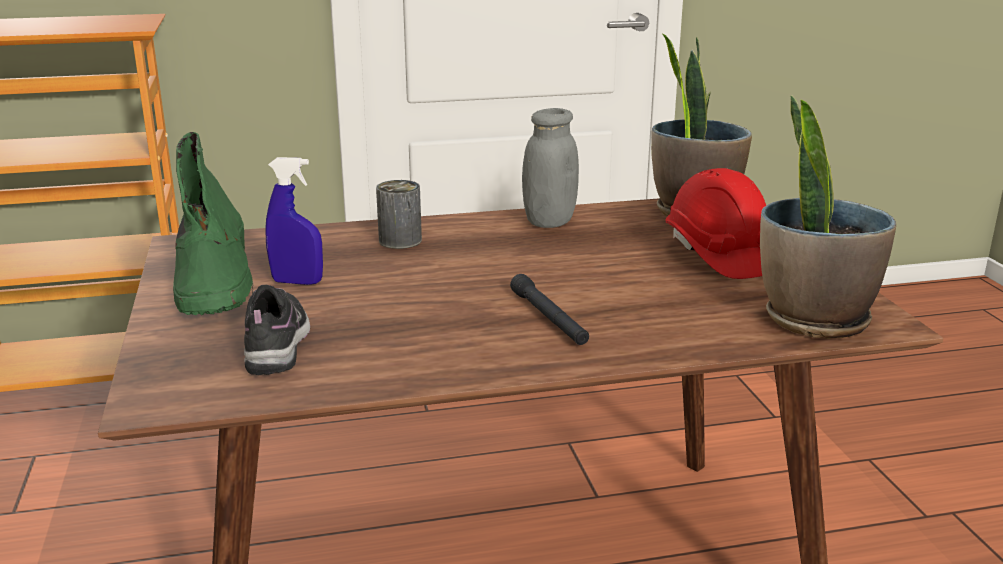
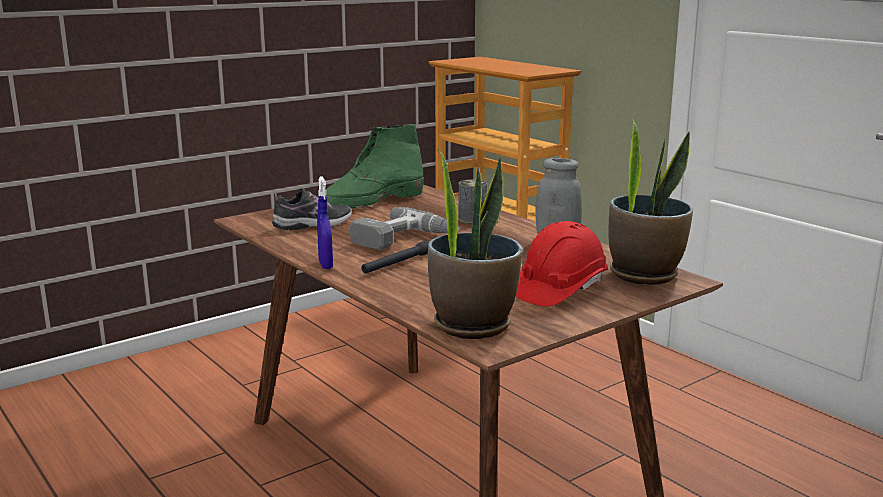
camera: 65 degrees right, 5 degrees down
blue spray bottle [265,157,323,285] -> blue spray bottle moved to [317,176,333,269]
none -> power drill [350,207,460,250]

